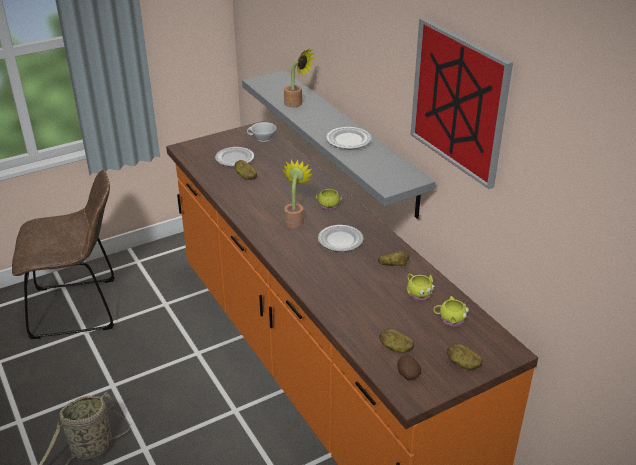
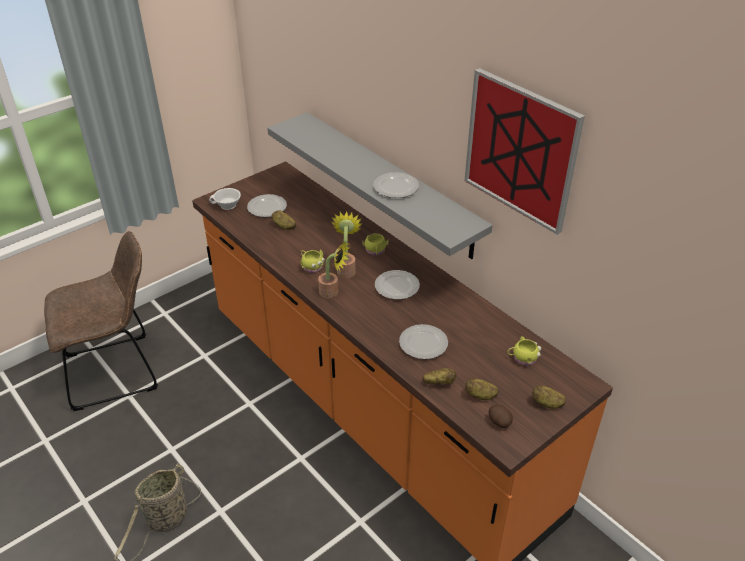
camera: 10 degrees left, 5 degrees up
white cup [247,122,277,142] -> white cup moved to [209,188,241,210]
potted plant [284,49,315,108] -> potted plant moved to [318,241,351,298]
potato [378,251,409,266] -> potato moved to [422,368,456,385]
yellow mug [407,274,435,301] -> yellow mug moved to [300,249,325,273]
none -> plate [399,324,448,359]

